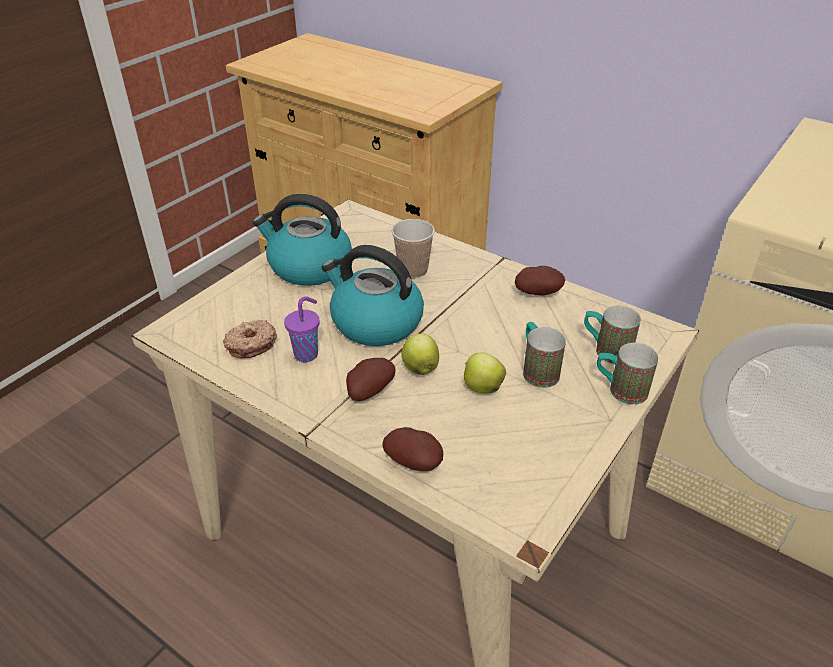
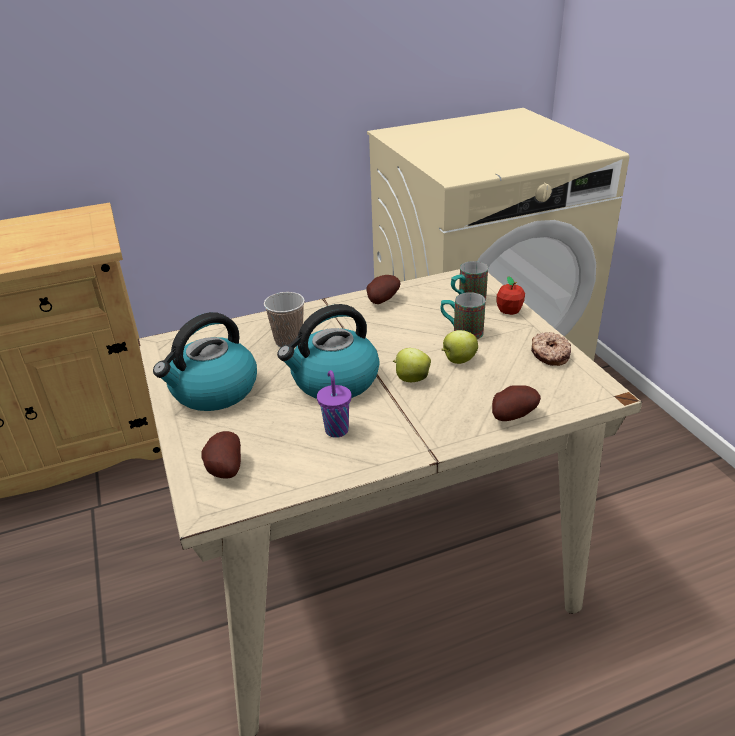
camera: 55 degrees left, 5 degrees down
donut [223,320,277,358] -> donut moved to [531,332,571,366]
potato [346,358,395,401] -> potato moved to [201,431,241,479]
mug [597,343,658,405] -> apple [496,276,525,315]

